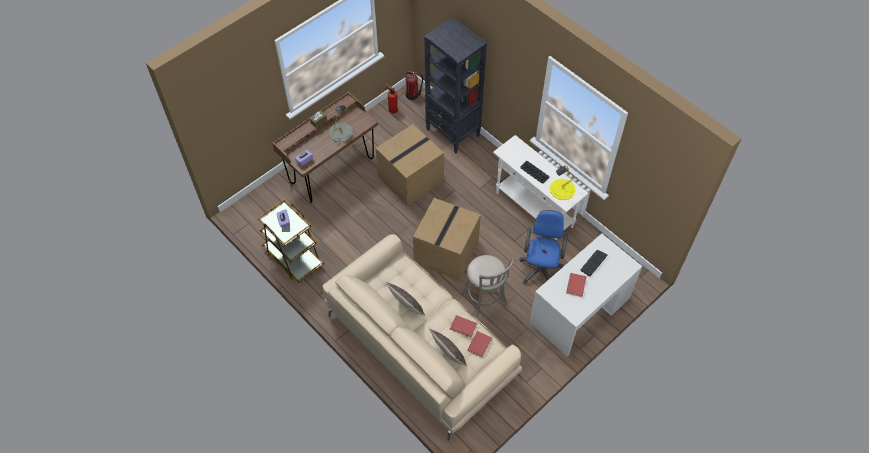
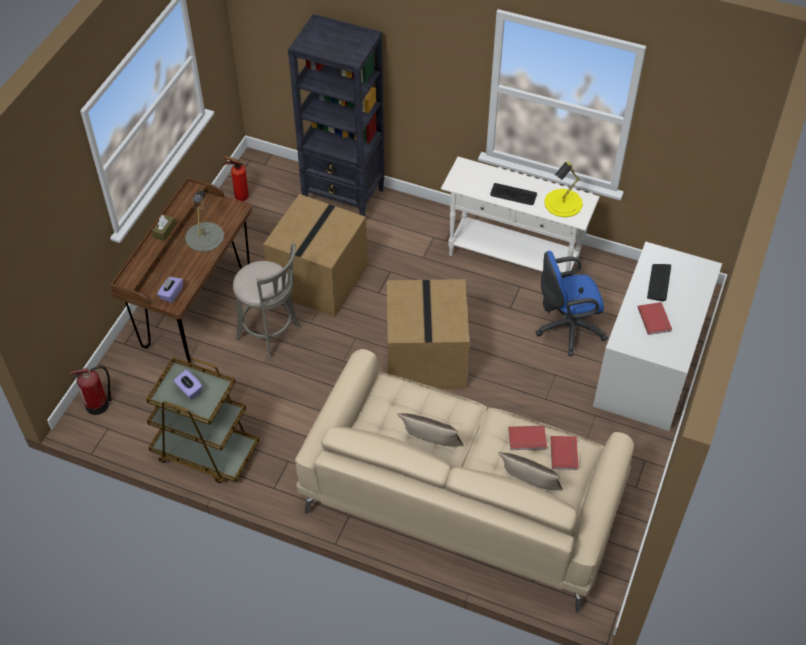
camera: 25 degrees left, 5 degrees down
fire extinguisher [403,70,423,100] -> fire extinguisher moved to [70,366,112,415]
grey stool [462,255,514,317] -> grey stool moved to [233,243,301,360]
blue office chair [519,210,568,285] -> blue office chair turned 90 degrees counterclockwise [535,251,607,356]

